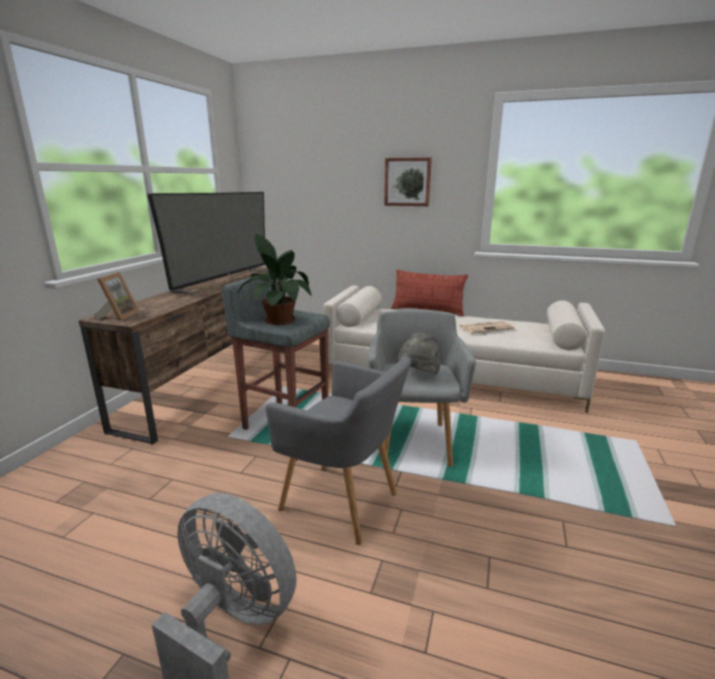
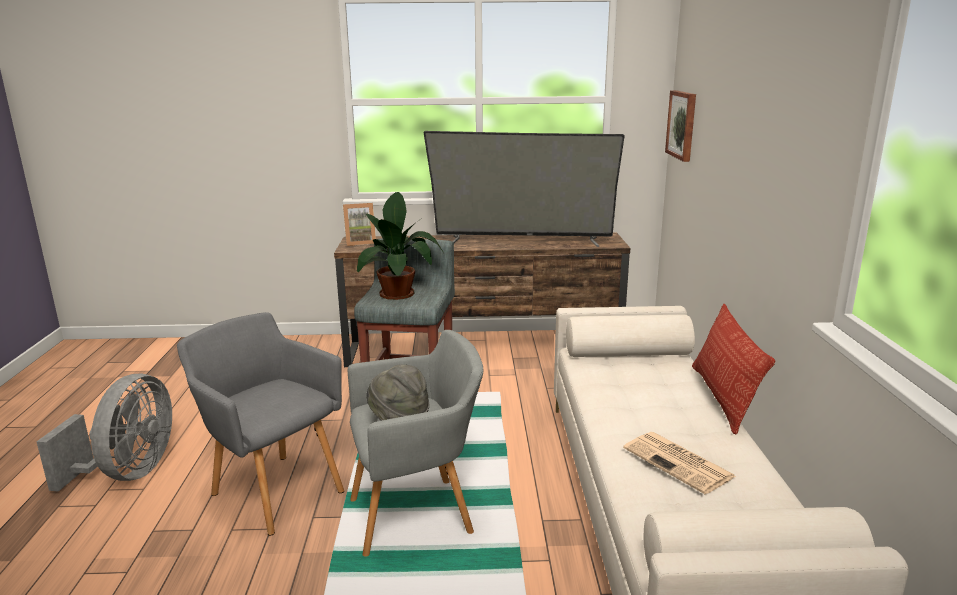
camera: 70 degrees right, 0 degrees up
grey armchair [266,356,411,545] -> grey armchair turned 120 degrees clockwise [177,312,344,536]
picture [384,157,432,206] -> picture moved to [665,90,696,162]

